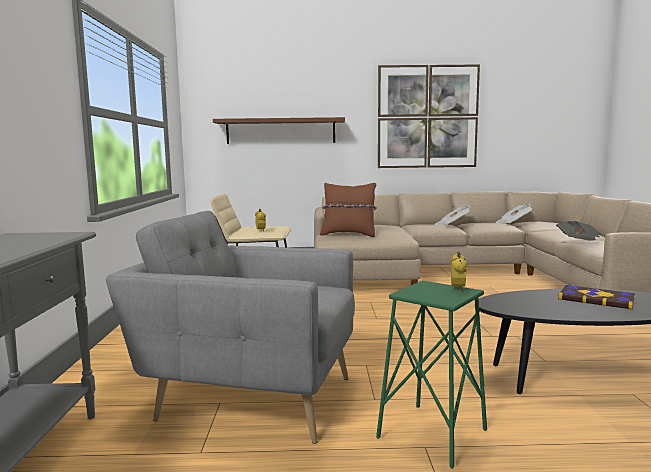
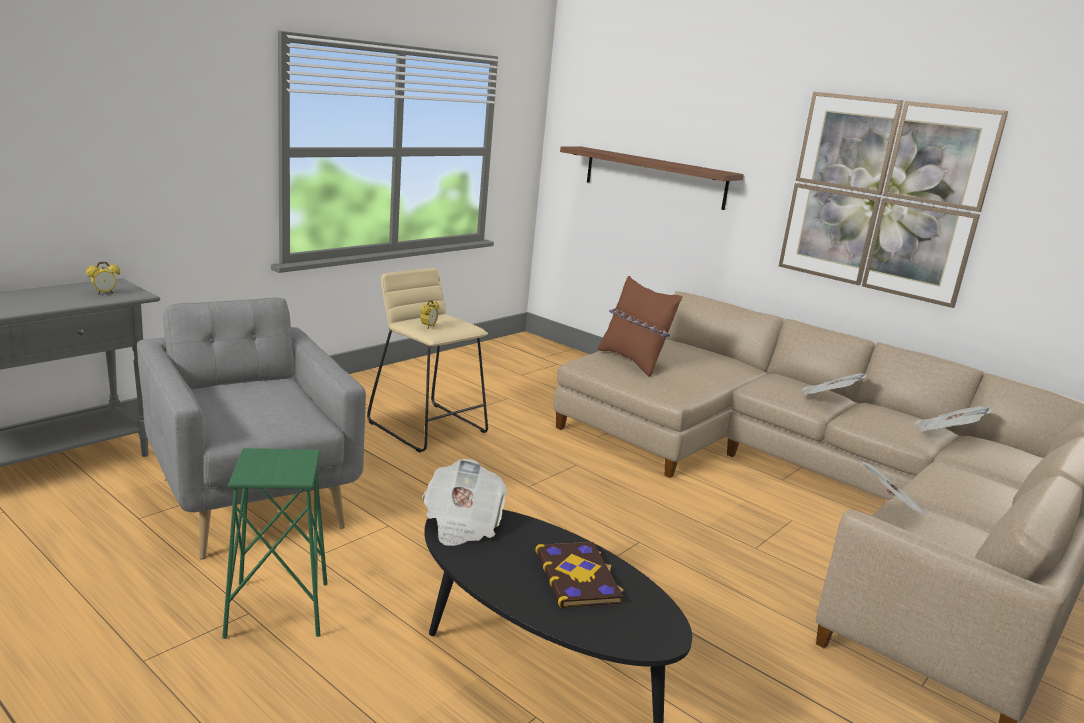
camera: 40 degrees right, 10 degrees up
alarm clock [451,251,468,291] -> alarm clock moved to [86,261,120,295]
none -> newspaper [422,459,508,546]

